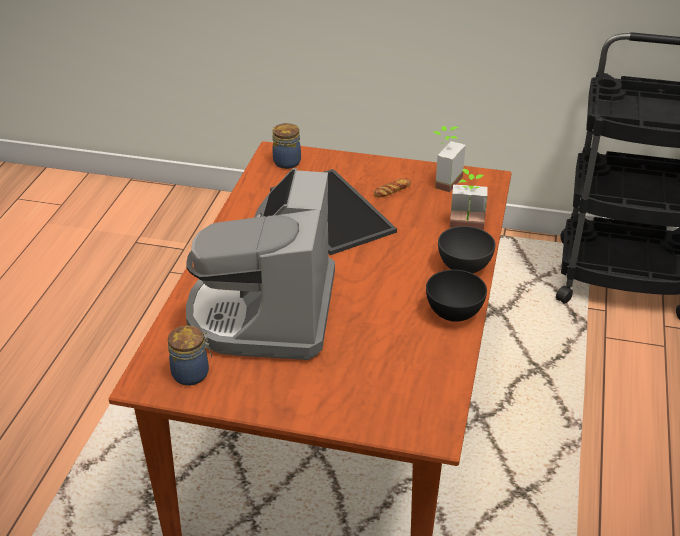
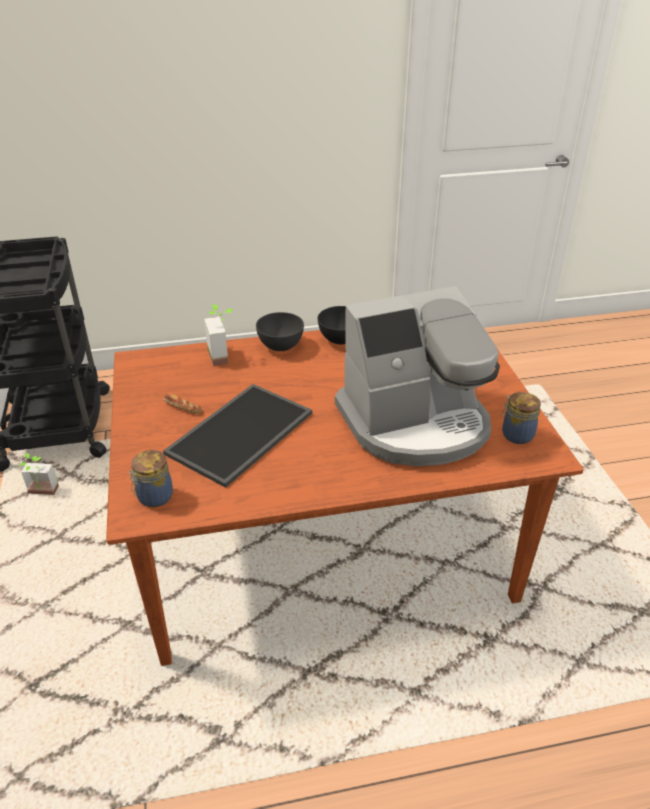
camera: 115 degrees left, 0 degrees up
potted plant [434,126,466,192] -> potted plant moved to [19,453,59,495]

